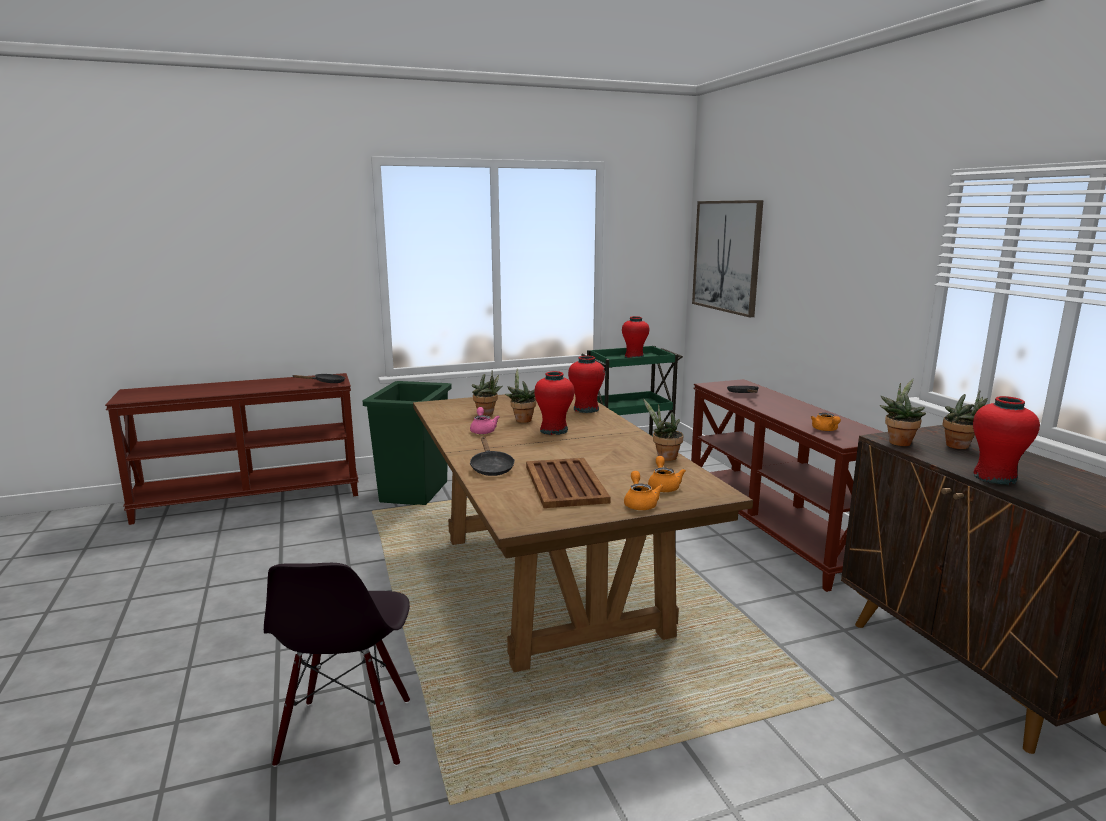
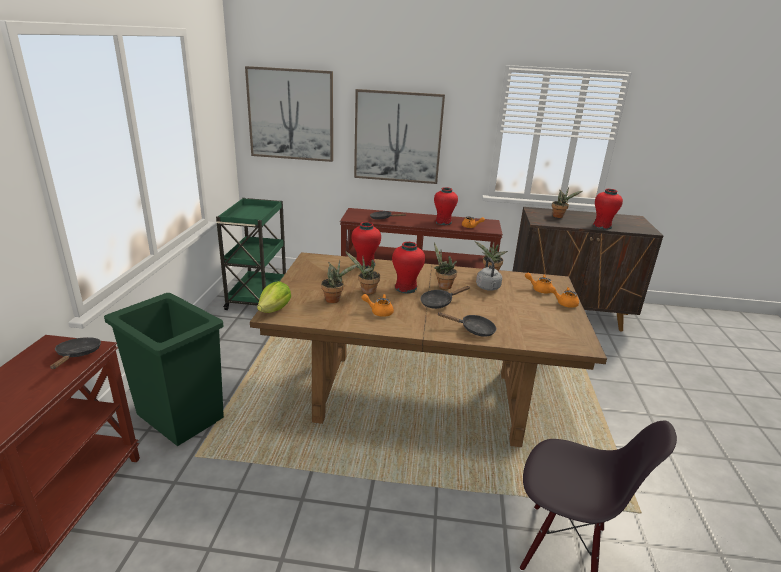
camera: 65 degrees left, 10 degrees up
pink teapot [470,407,500,434] -> orange teapot [361,294,394,317]
brown tray [526,458,611,508] -> none
red vase [622,316,649,358] -> red vase moved to [434,187,458,225]
potted plant [880,379,926,446] -> potted plant moved to [434,242,457,290]
none -> lettuce [257,281,291,313]
none -> picture [354,89,445,184]
none -> black frying pan [420,286,470,309]
none -> grey kettle [476,257,502,291]

